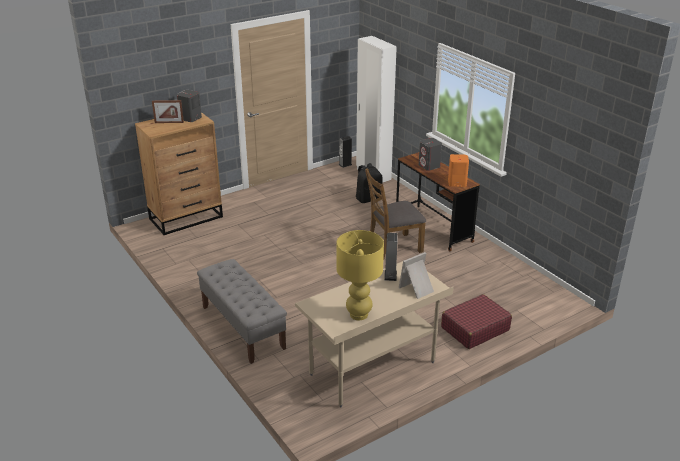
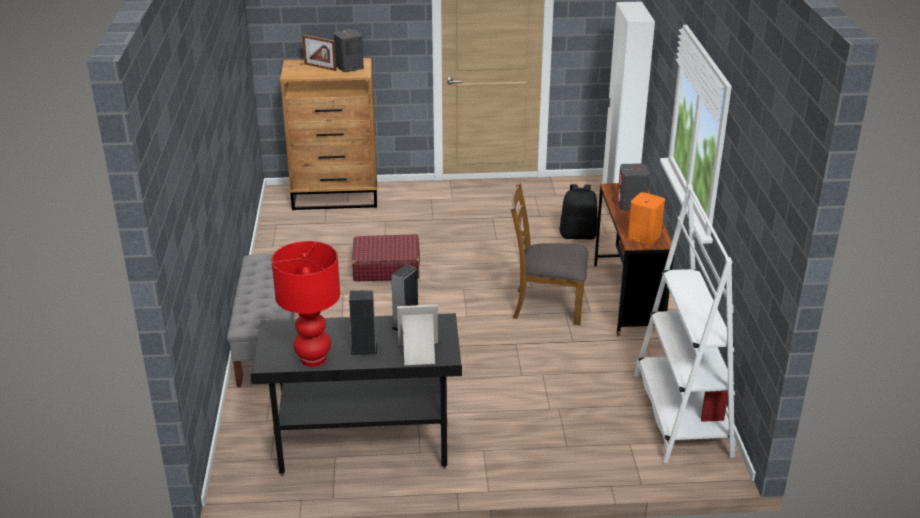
camera: 30 degrees right, 0 degrees up
beige desk [295,261,454,407] -> black desk [250,313,462,476]
yellow table lamp [336,230,384,320] -> red table lamp [271,241,340,367]
speaker [339,136,352,168] -> speaker moved to [349,290,378,355]
red suitcase [441,294,512,349] -> red suitcase moved to [352,234,420,281]
none -> white bookcase [634,184,736,463]

